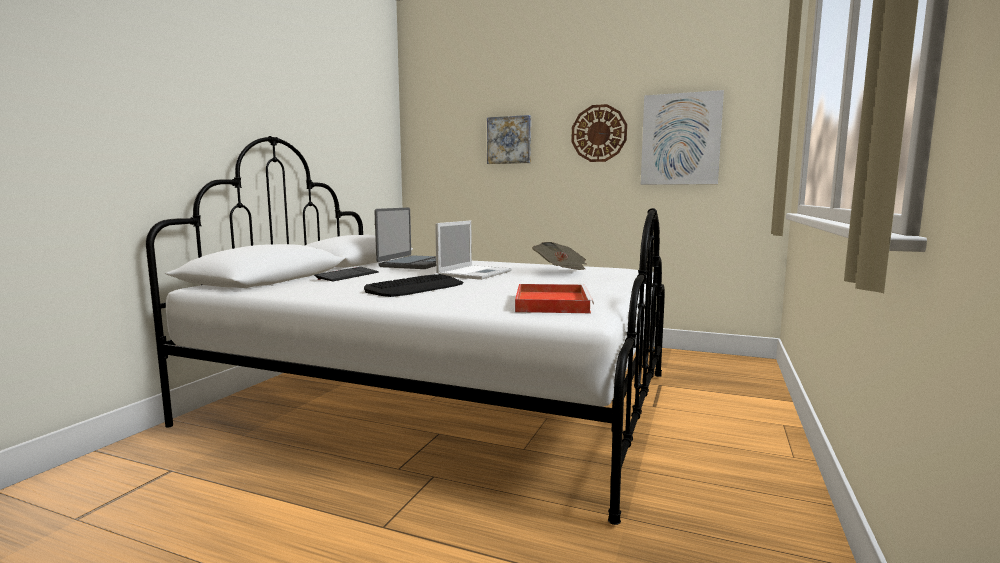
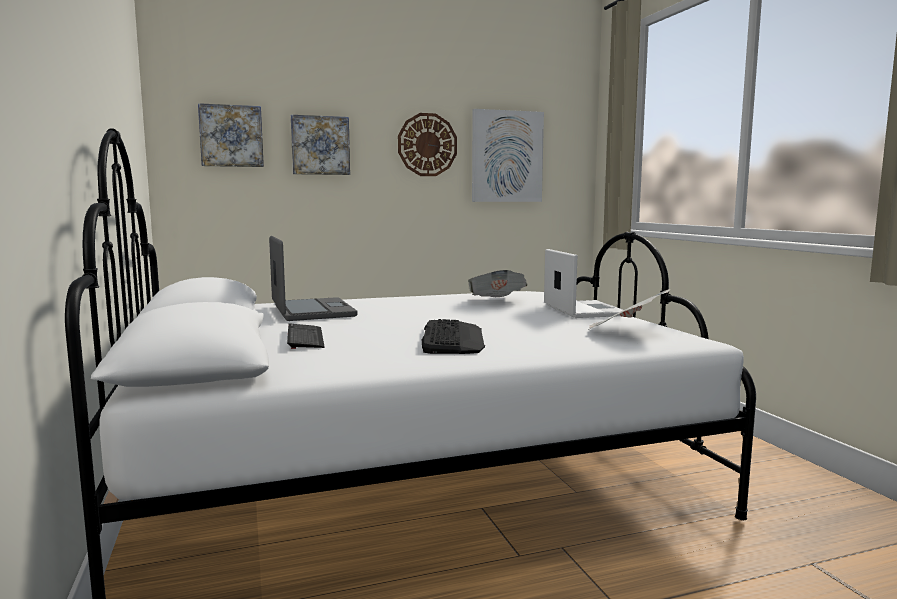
camera: 40 degrees left, 0 degrees up
laptop [435,220,512,280] -> laptop moved to [544,249,623,318]
red tray [515,284,594,313] -> newspaper [588,289,670,330]
none -> picture [198,103,264,167]

